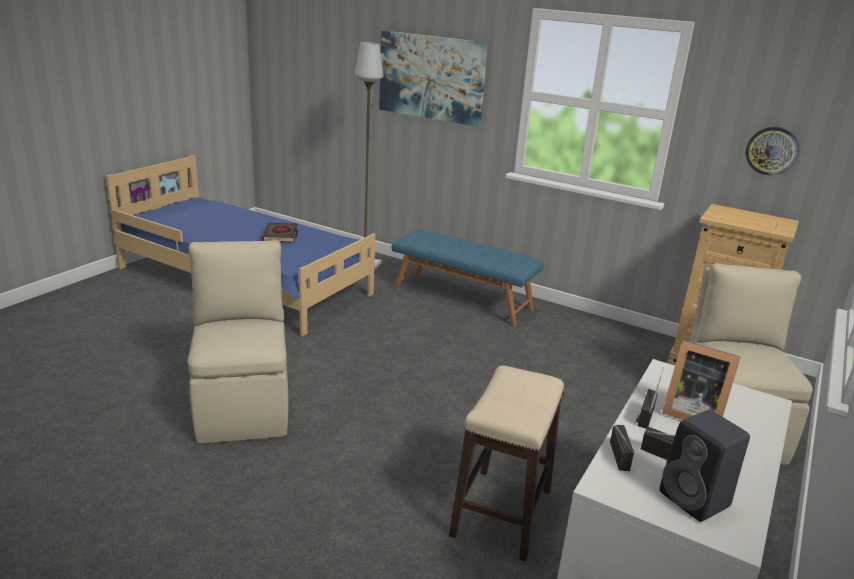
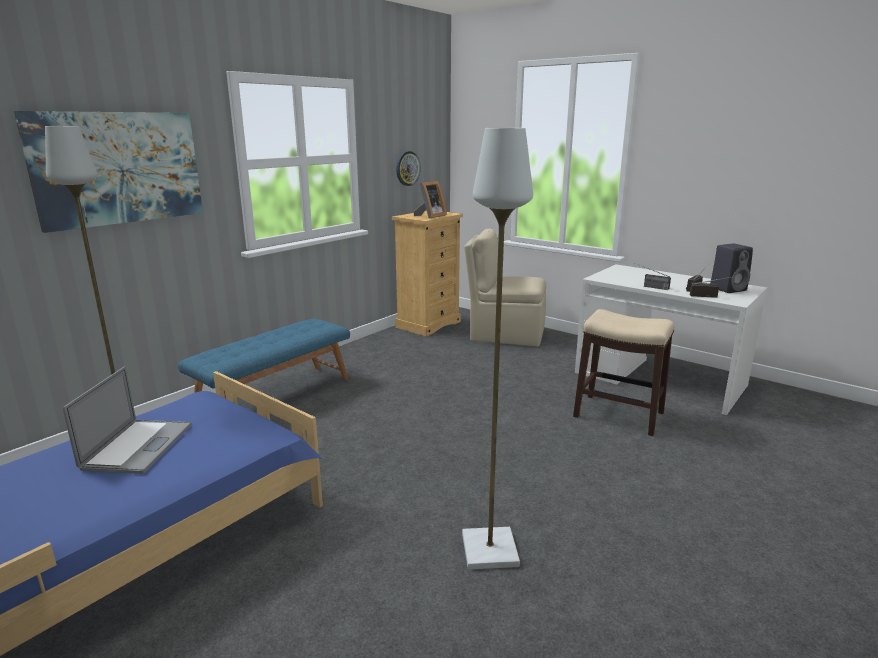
camera: 80 degrees left, 5 degrees down
beige chair [188,240,288,444] -> grey floor lamp [462,128,533,570]
black book [262,223,298,243] -> laptop [63,366,192,474]
picture frame [662,340,741,420] -> picture frame moved to [414,181,447,219]

